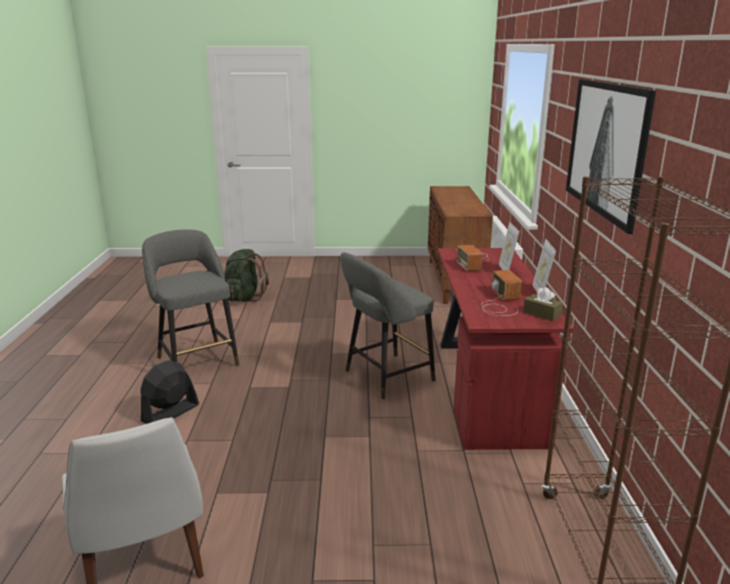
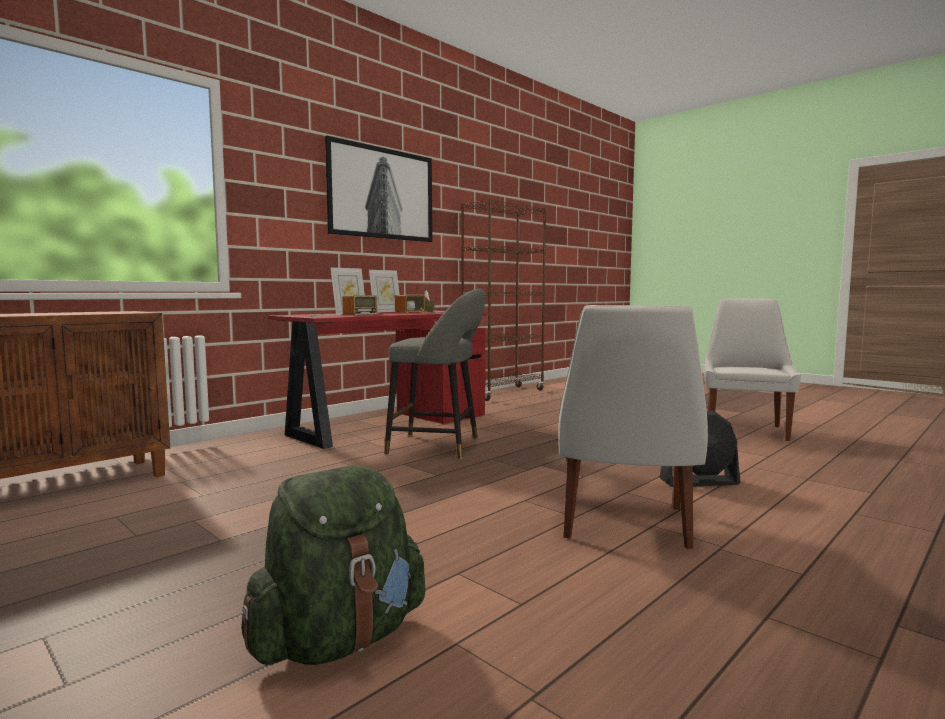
camera: 135 degrees left, 15 degrees down
grey stool [142,229,239,366] -> white chair [558,305,708,550]

